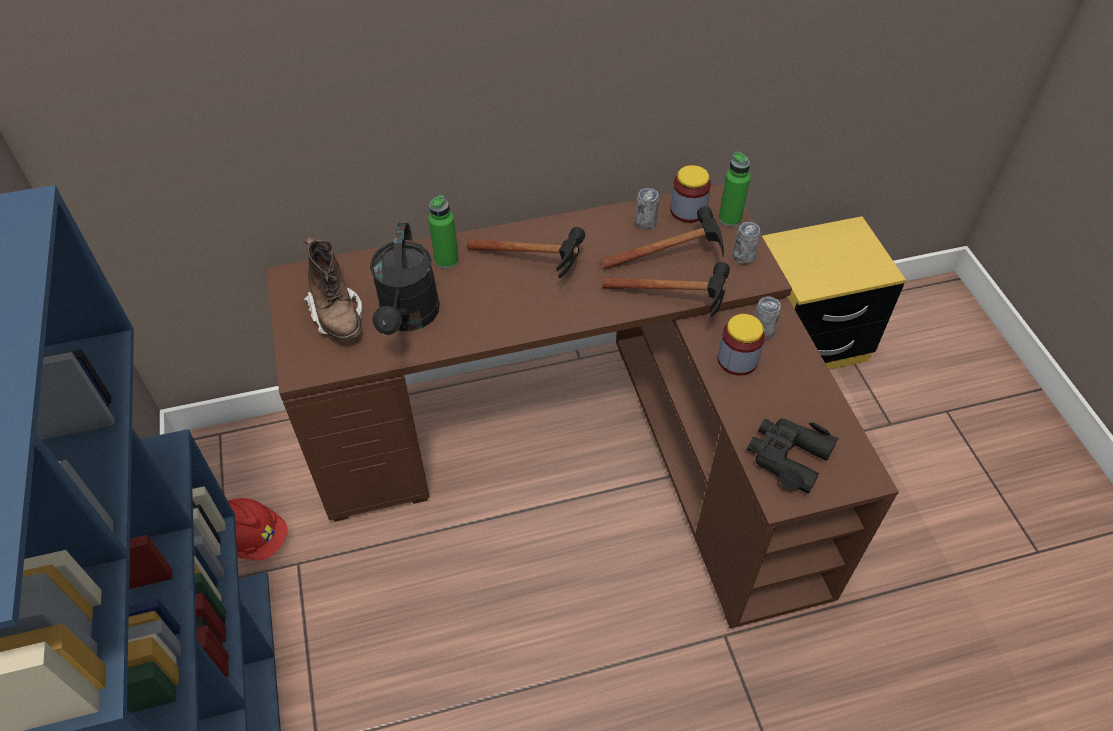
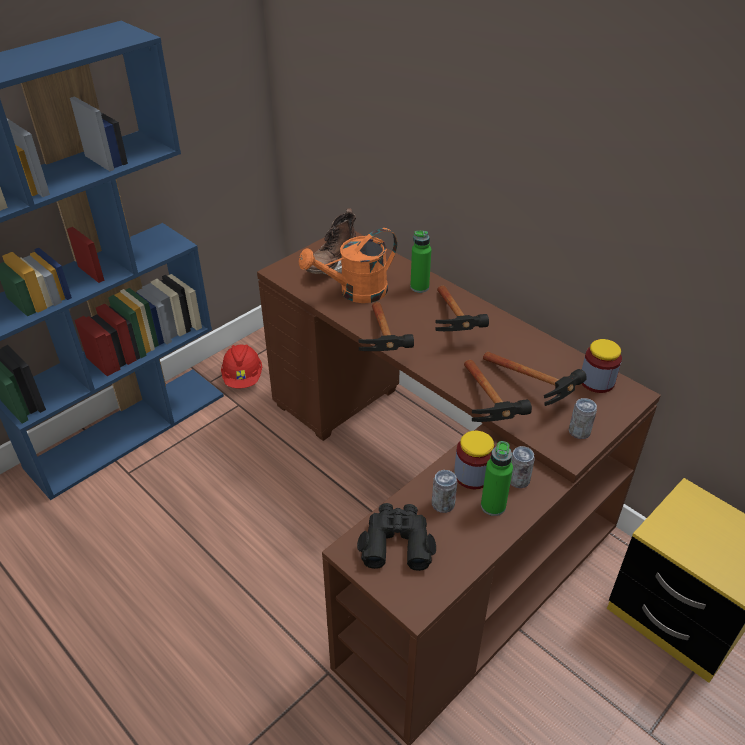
camera: 60 degrees right, 10 degrees down
black watering can [370,223,440,335] -> orange watering can [299,228,397,303]
can [635,188,659,230] -> can moved to [432,470,457,513]
green bottle [719,152,751,227] -> green bottle moved to [481,441,513,516]
none -> hammer [358,302,414,351]

